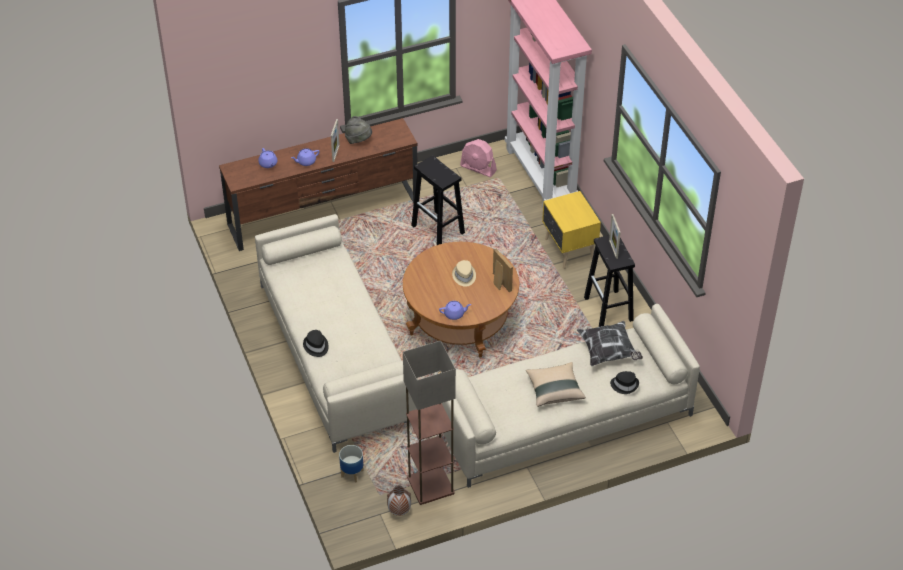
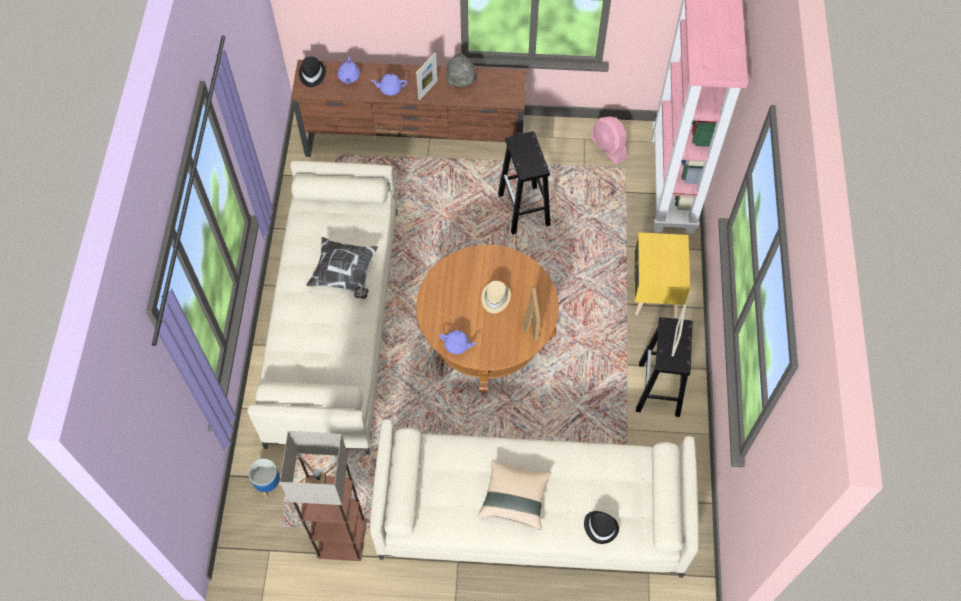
camera: 25 degrees right, 15 degrees up
black hat [303,330,329,357] -> black hat moved to [299,57,326,87]
vase [387,486,411,516] -> none
pillow [577,321,643,366] -> pillow moved to [306,237,378,299]

